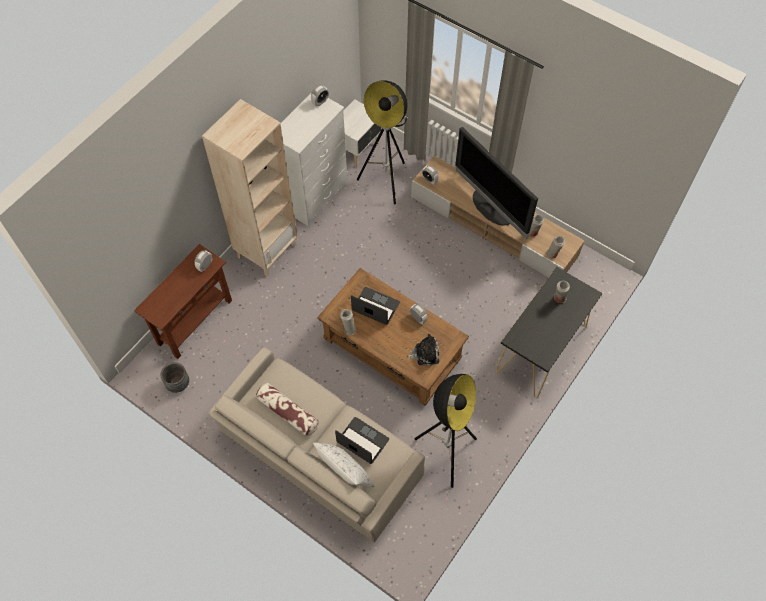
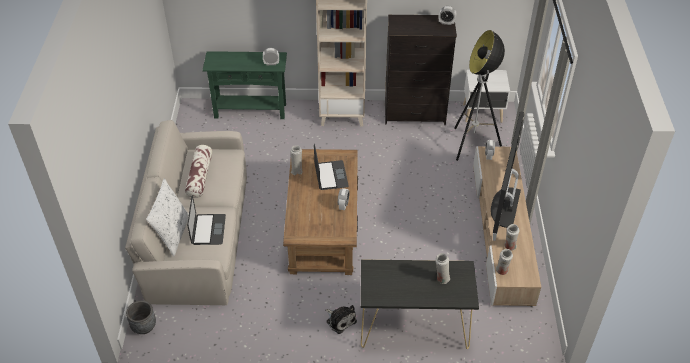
camera: 55 degrees right, 15 degrees down
brown console table [134,244,232,359] -> green console table [202,51,287,119]
grey planter [160,362,189,393] -> grey planter moved to [126,300,156,334]
white dresser [281,94,348,227] -> black dresser [385,15,457,125]
plush toy [406,334,439,366] -> plush toy moved to [326,305,357,334]
floor lamp [415,374,477,488] -> none

